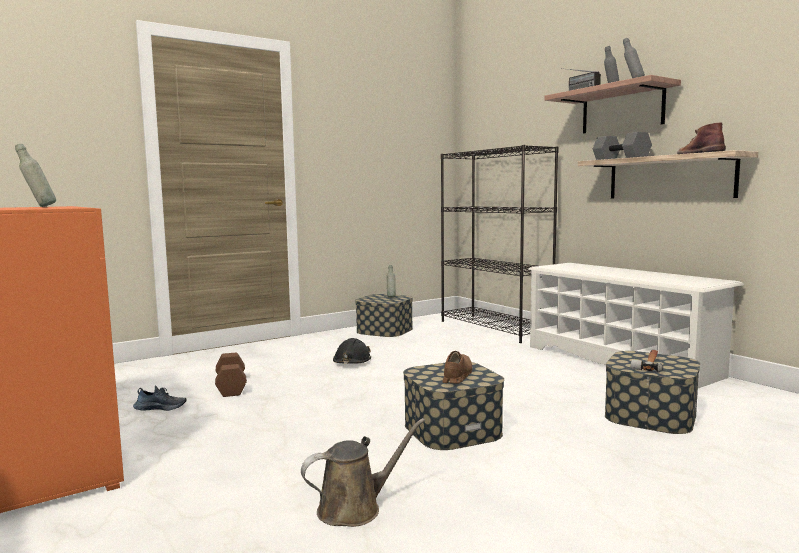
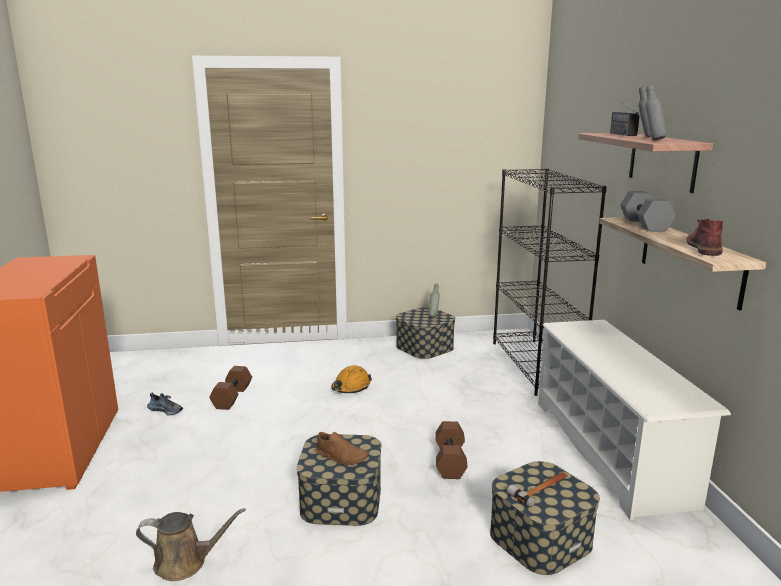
camera: 25 degrees right, 10 degrees up
grey bottle [15,144,56,207] -> none
black hard hat [333,338,371,364] -> orange hard hat [331,365,372,393]
brown shoe [442,351,472,384] -> brown shoe turned 75 degrees clockwise [316,432,368,466]
none -> brown dumbbell [435,421,468,479]

